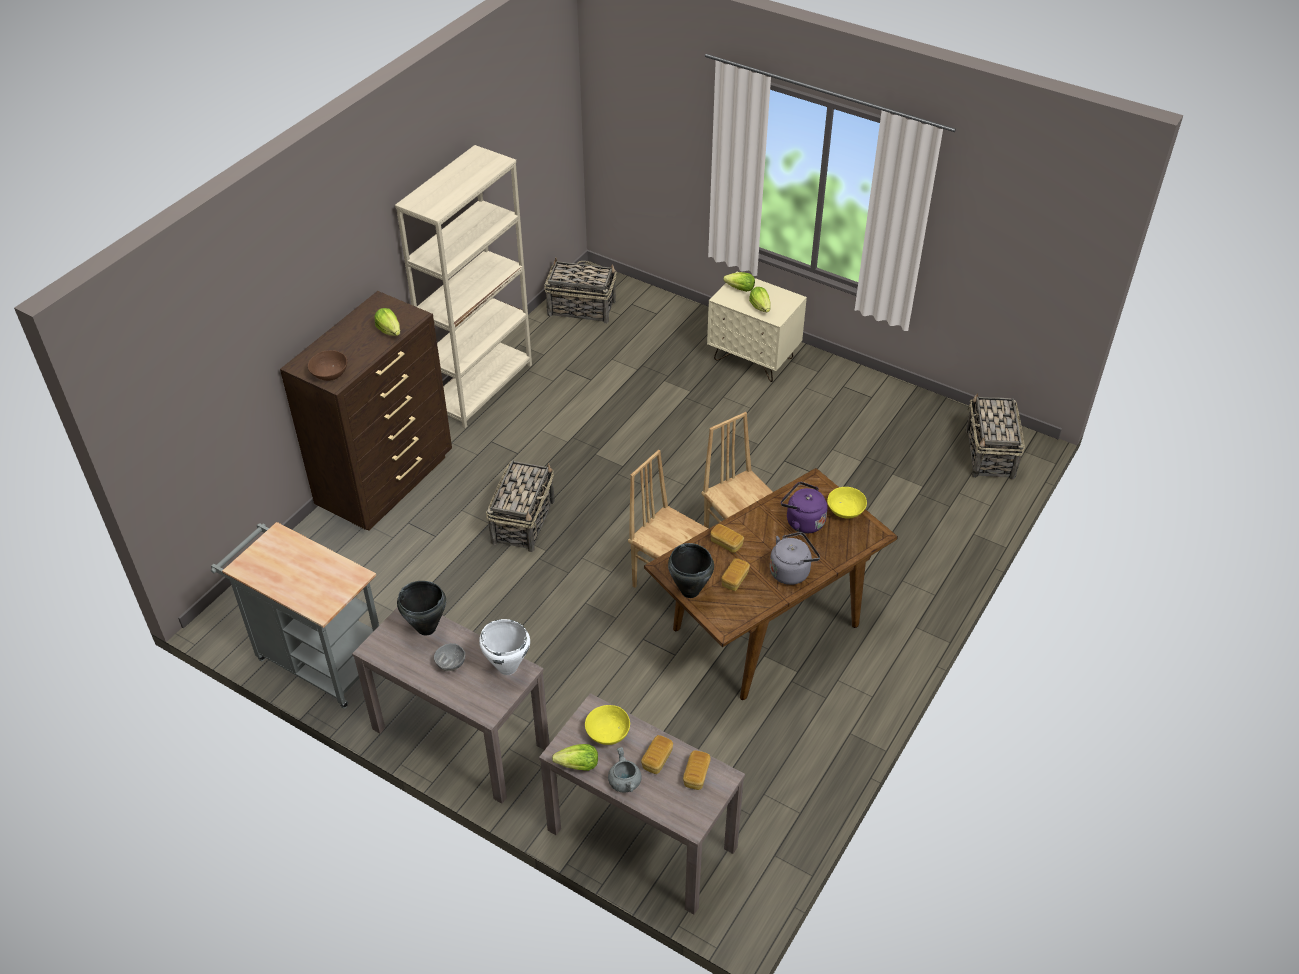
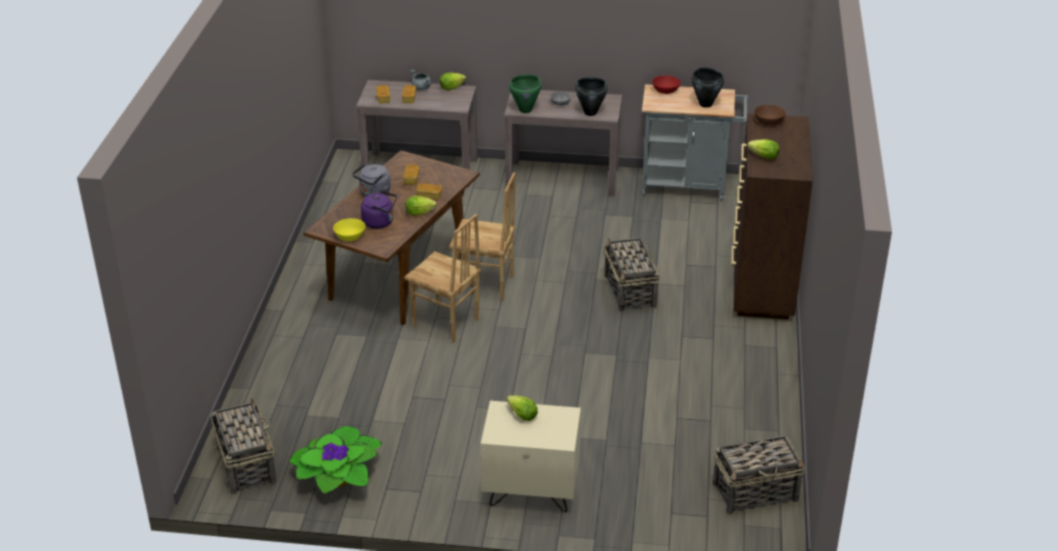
camera: 155 degrees right, 10 degrees down
beige bookcase [395,145,532,429] -> none
white cooking pot [479,619,530,675] -> green cooking pot [509,75,542,113]
yellow bowl [585,705,630,745] -> none
black cooking pot [668,543,714,598] -> black cooking pot moved to [692,67,724,108]
lettuce [723,272,755,292] -> lettuce moved to [406,196,437,216]
none -> potted plant [289,426,382,494]
none -> red bowl [652,76,681,94]

